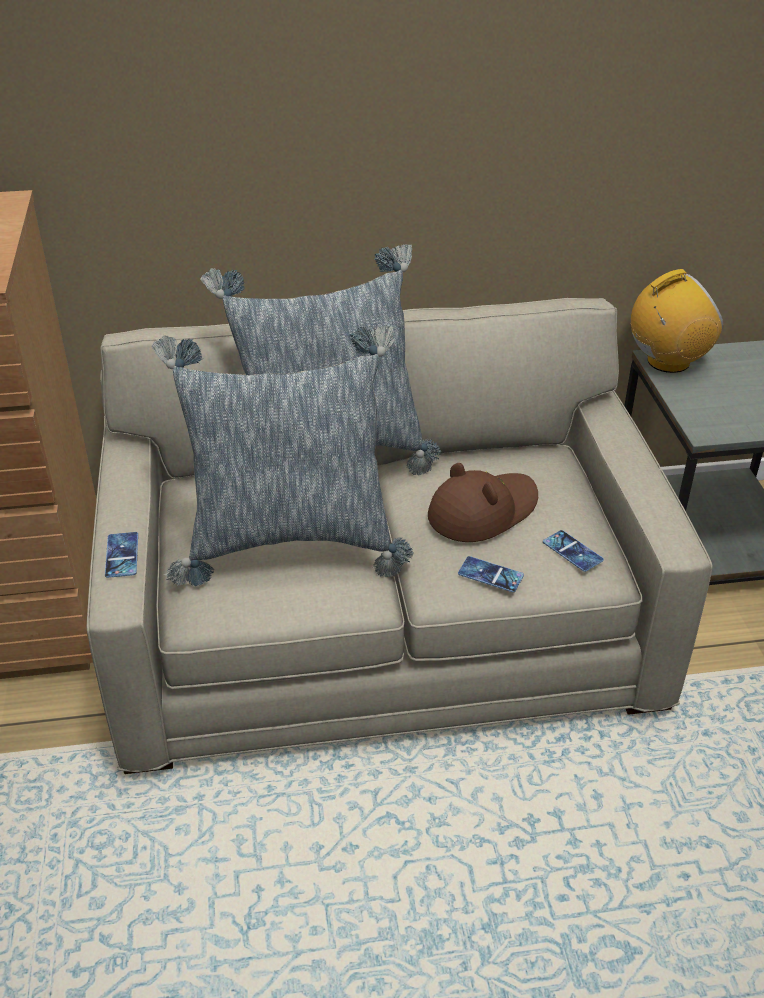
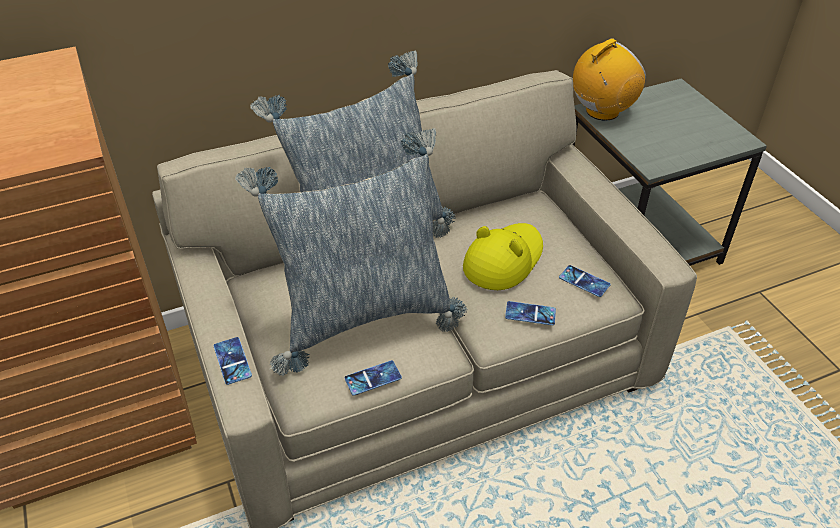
camera: 15 degrees left, 5 degrees up
brown hat [428,463,538,542] -> yellow hat [463,223,543,290]
none -> phone [345,360,402,396]

